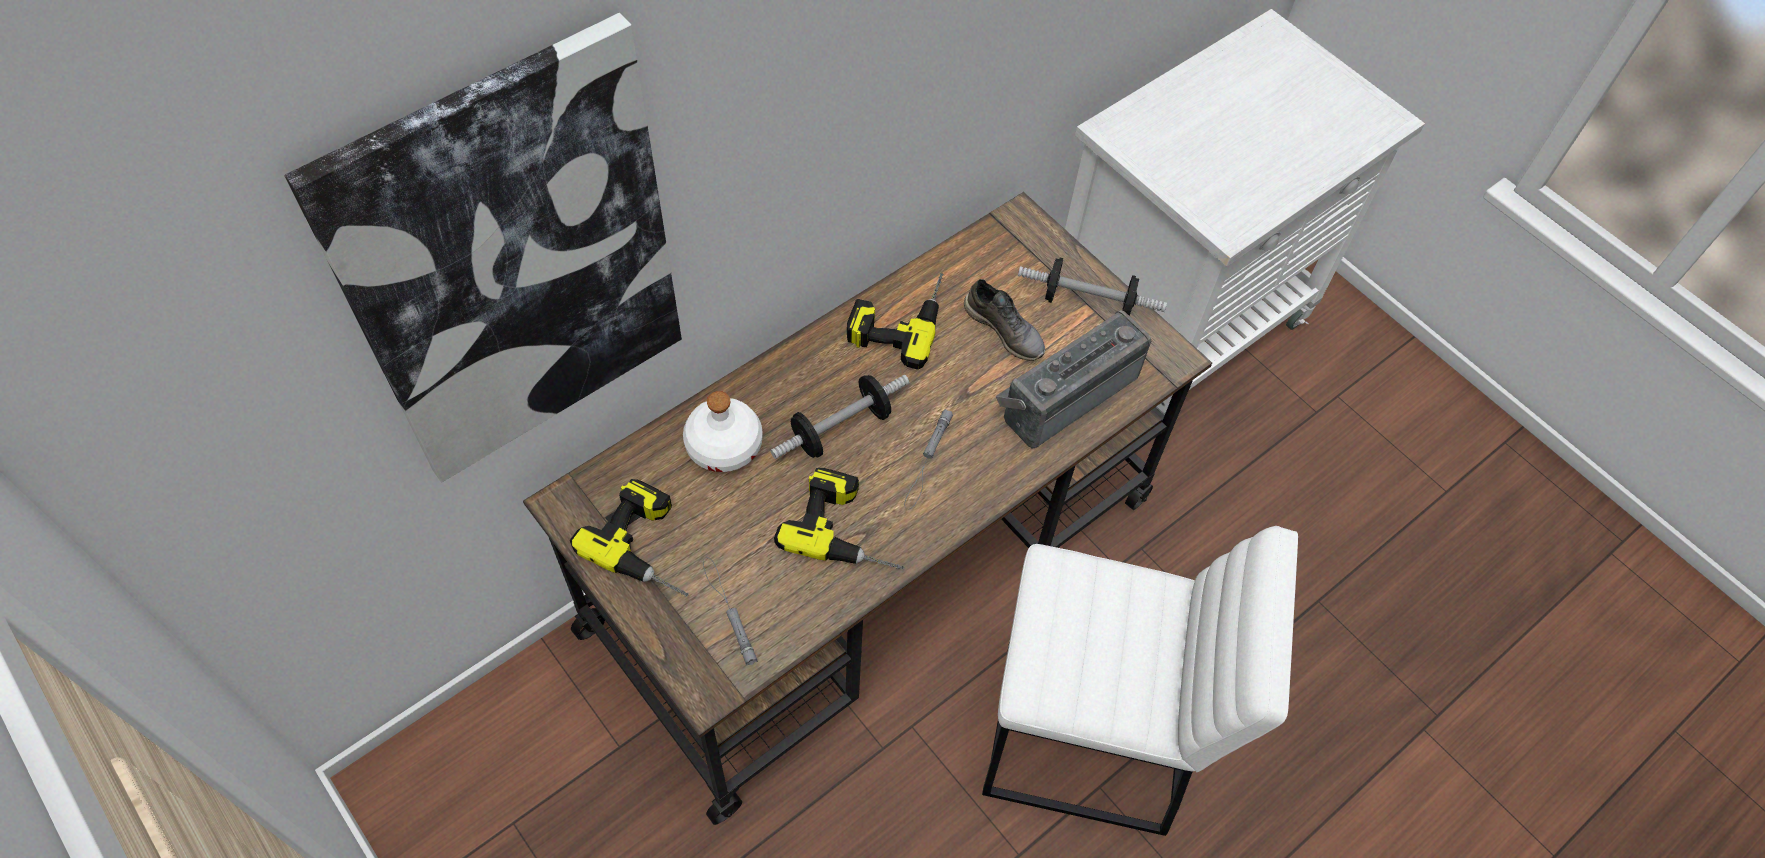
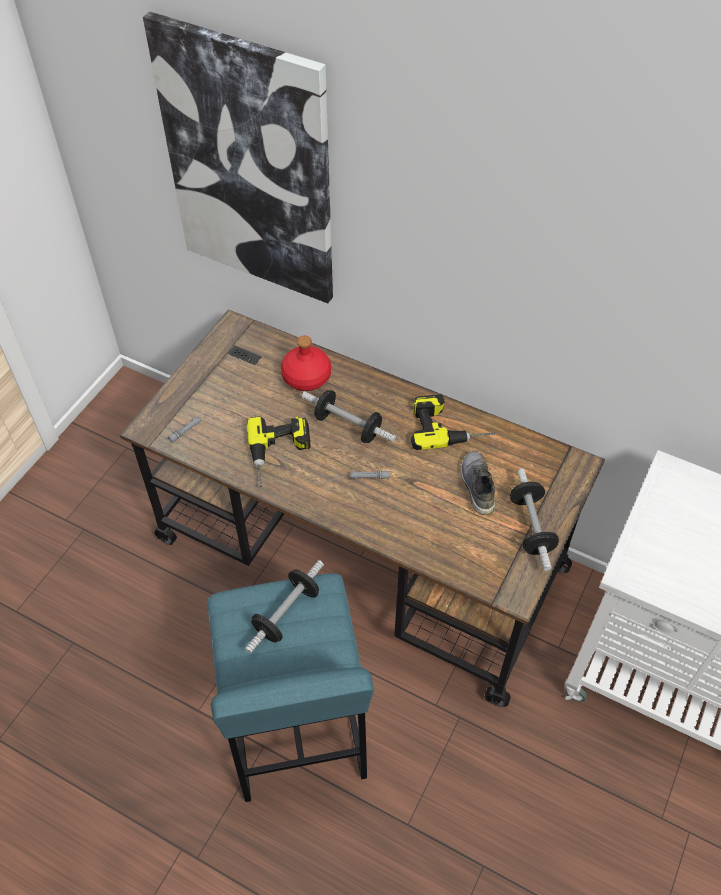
camera: 70 degrees right, 5 degrees down
power drill [570,479,689,597] -> none
white bottle [683,391,762,472] -> red bottle [281,336,331,391]
grey shoe [964,279,1045,361] -> grey shoe turned 150 degrees clockwise [461,451,495,515]
white stool [982,526,1298,836] -> blue stool [208,573,374,802]
radio [996,310,1151,449] -> none
none -> dumbbell [245,560,324,654]

